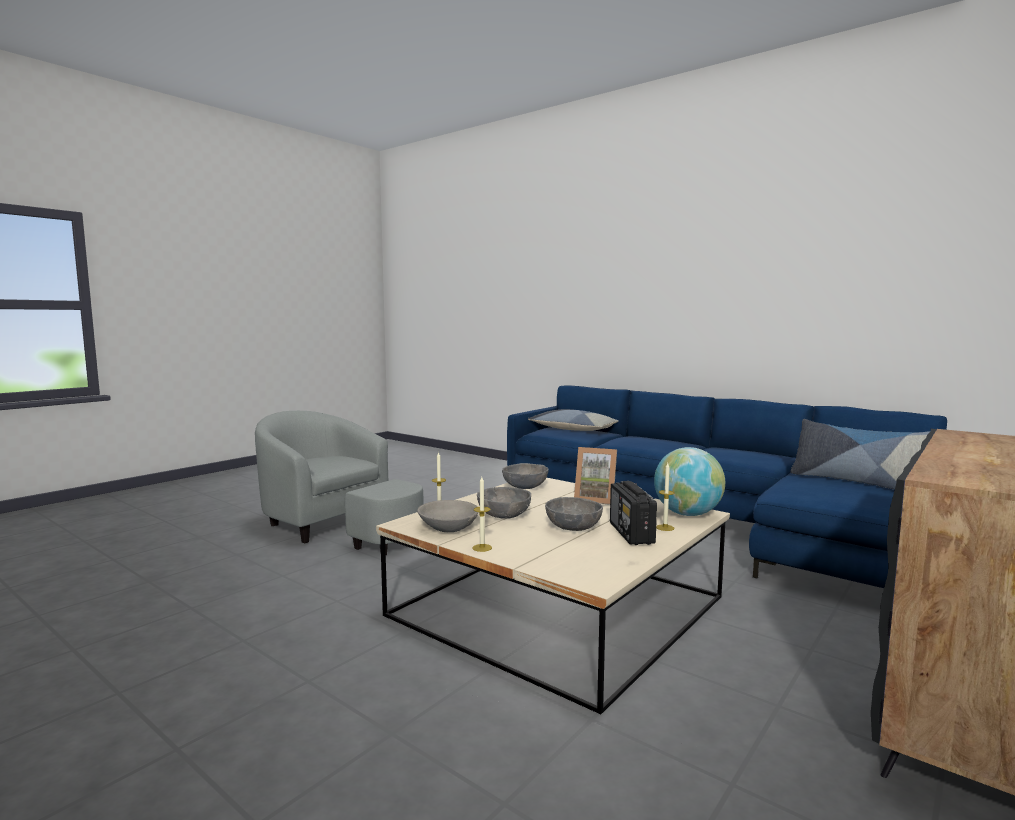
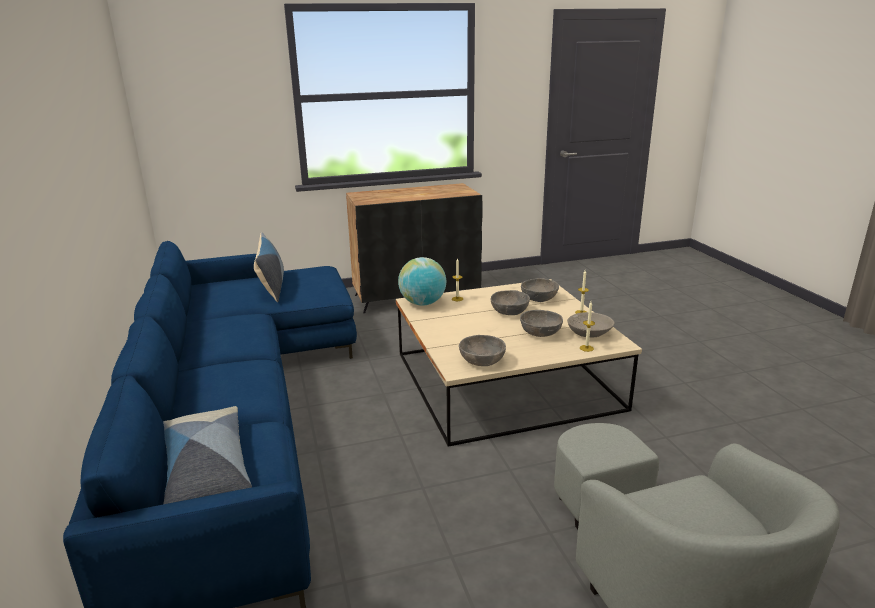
camera: 145 degrees left, 15 degrees up
picture frame [574,447,617,505] -> none
radio [610,481,657,545] -> none
none -> grey bowl [521,278,559,302]

